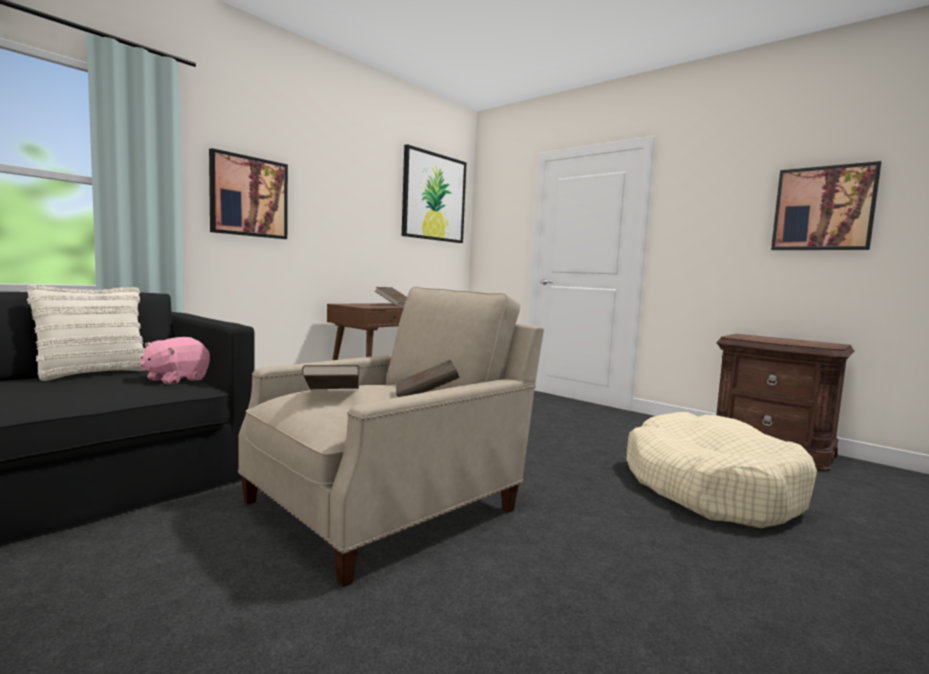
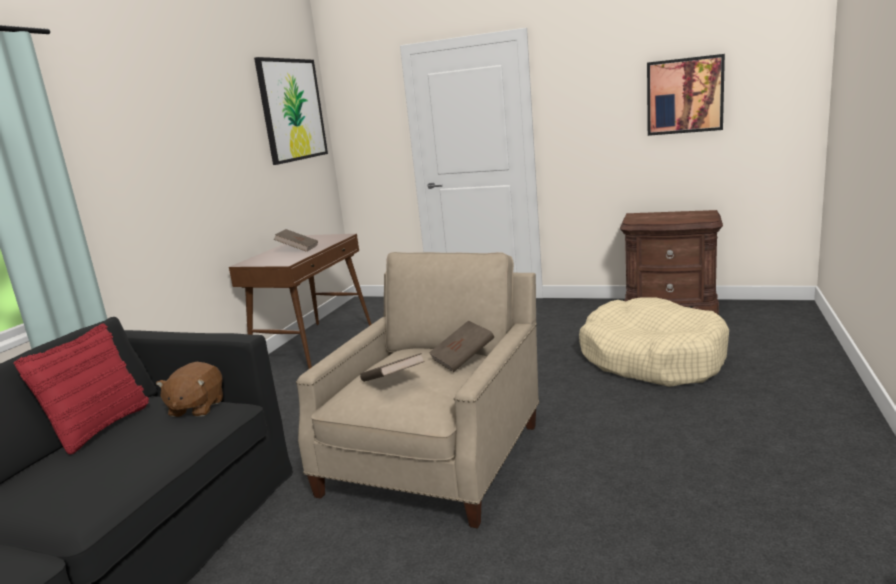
camera: 20 degrees left, 10 degrees up
beige pillow [26,284,145,381] -> red pillow [13,323,149,454]
pink plush toy [140,337,210,385] -> brown plush toy [156,362,223,417]
picture [209,148,288,239] -> none

